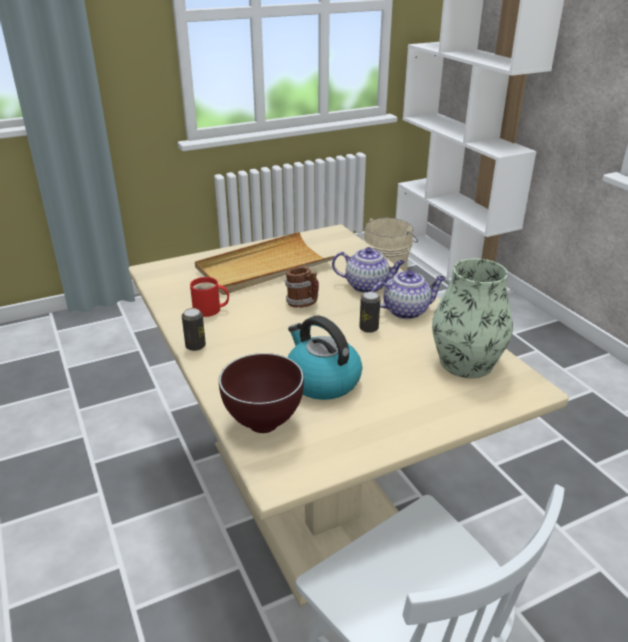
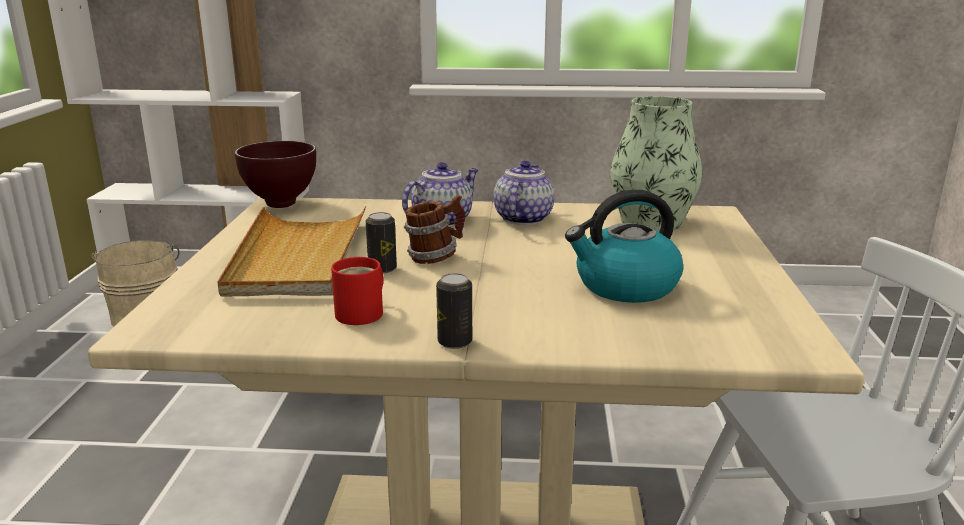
camera: 60 degrees left, 10 degrees down
brown bowl [219,353,304,433] -> brown bowl moved to [235,141,316,208]
can [359,292,381,333] -> can moved to [366,212,397,274]

